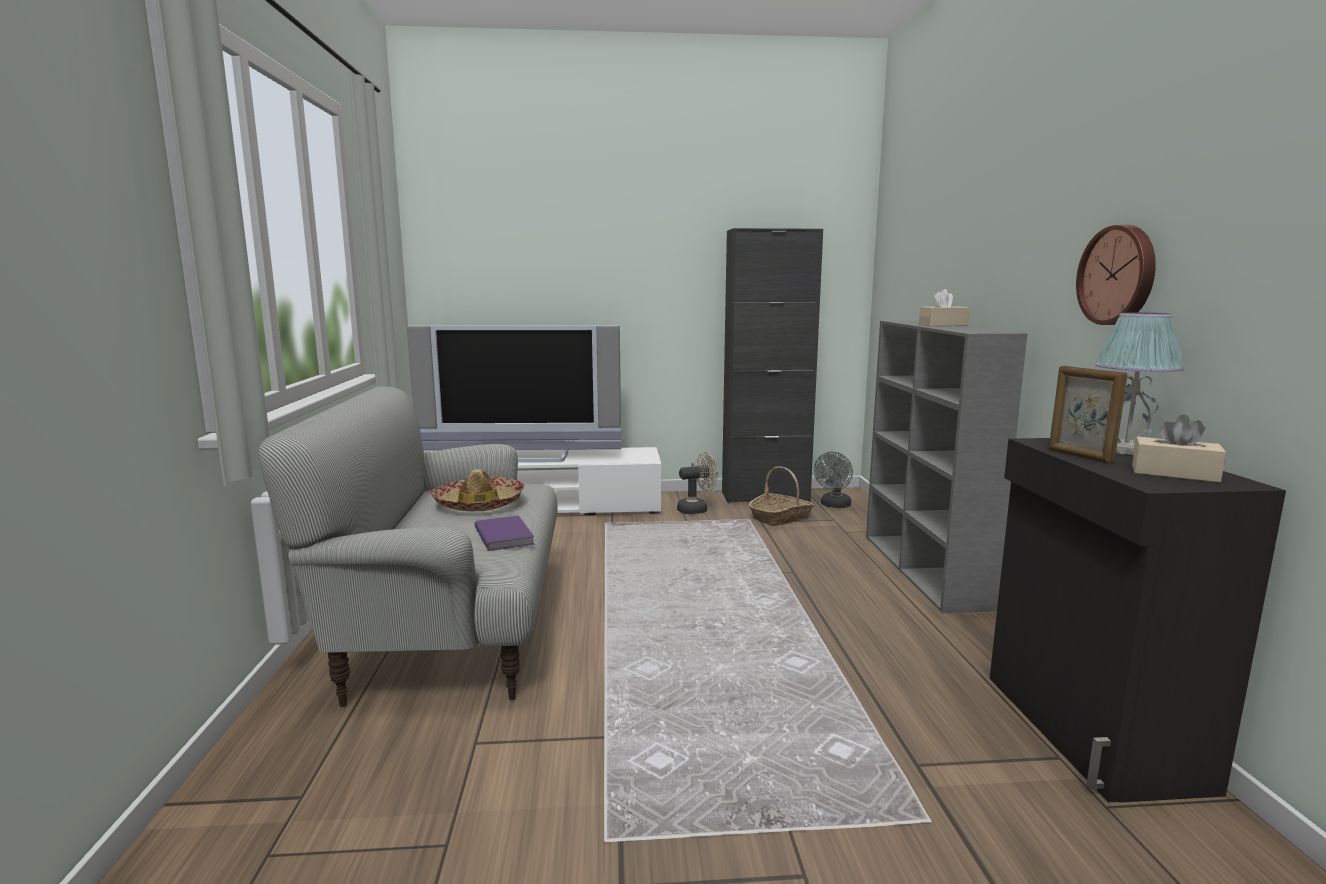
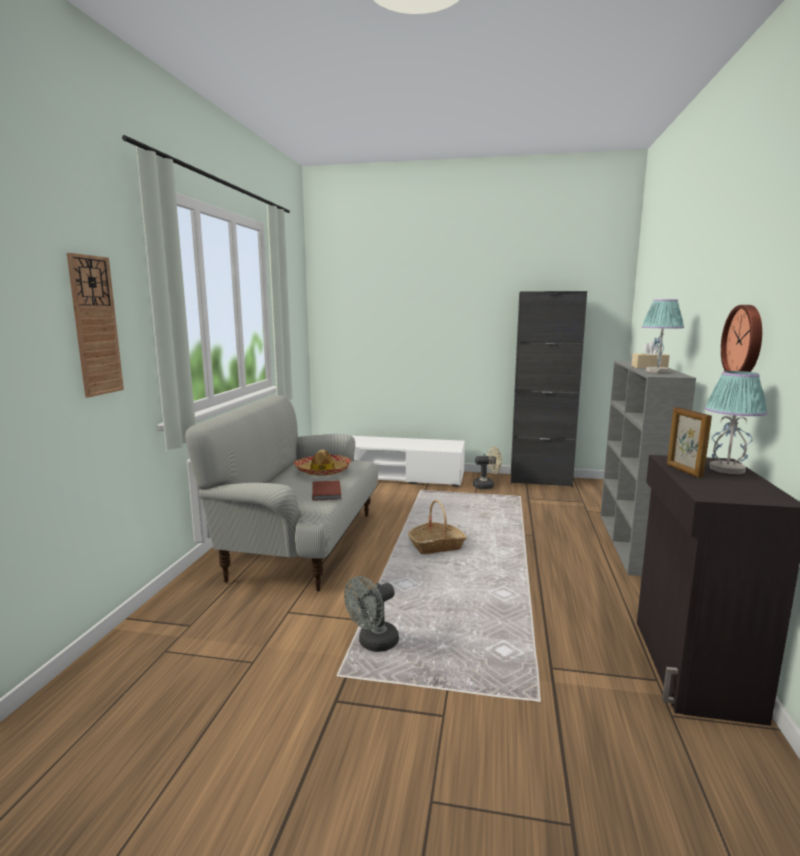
camera: 15 degrees right, 0 degrees up
television [407,325,621,463] -> none
purple book [475,515,535,551] -> brown book [312,480,341,501]
basket [749,466,814,526] -> basket moved to [408,500,467,554]
grey fan [814,452,853,508] -> grey fan moved to [344,576,399,652]
beige tissue box [1132,414,1226,483] -> none
none -> wall clock [67,253,124,397]
none -> table lamp [642,299,684,373]

